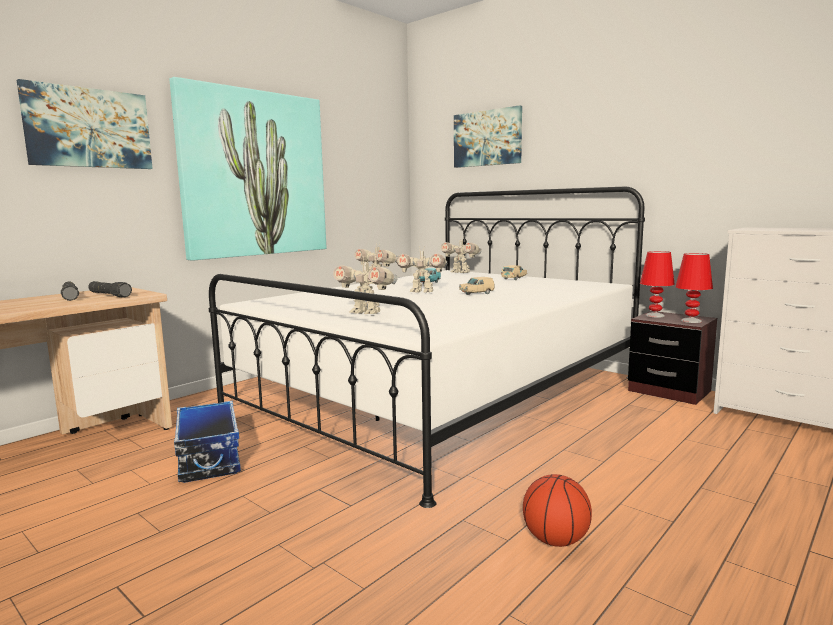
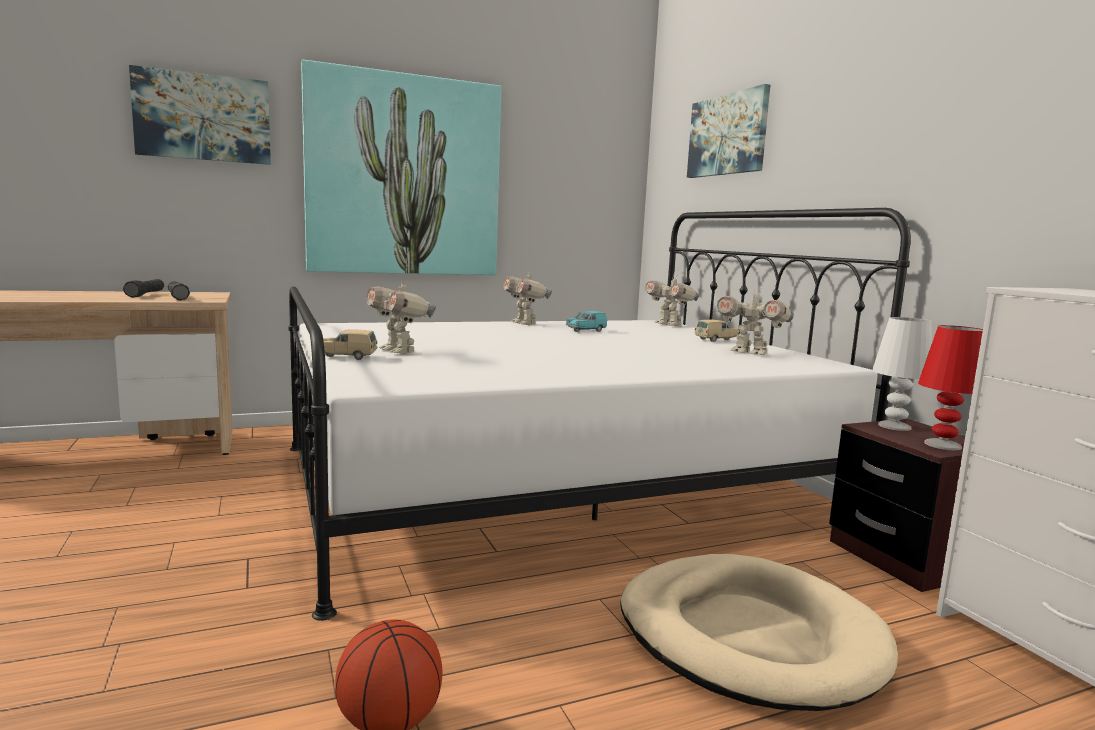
camera: 25 degrees right, 0 degrees up
storage box [174,401,241,483] -> none
toy robot [397,246,447,293] -> toy robot moved to [717,287,794,355]
beige toy car [459,277,495,295] -> beige toy car moved to [323,329,377,360]
red table lamp [640,251,675,318] -> white table lamp [872,317,932,431]
none -> beige dog bed [620,554,898,711]

